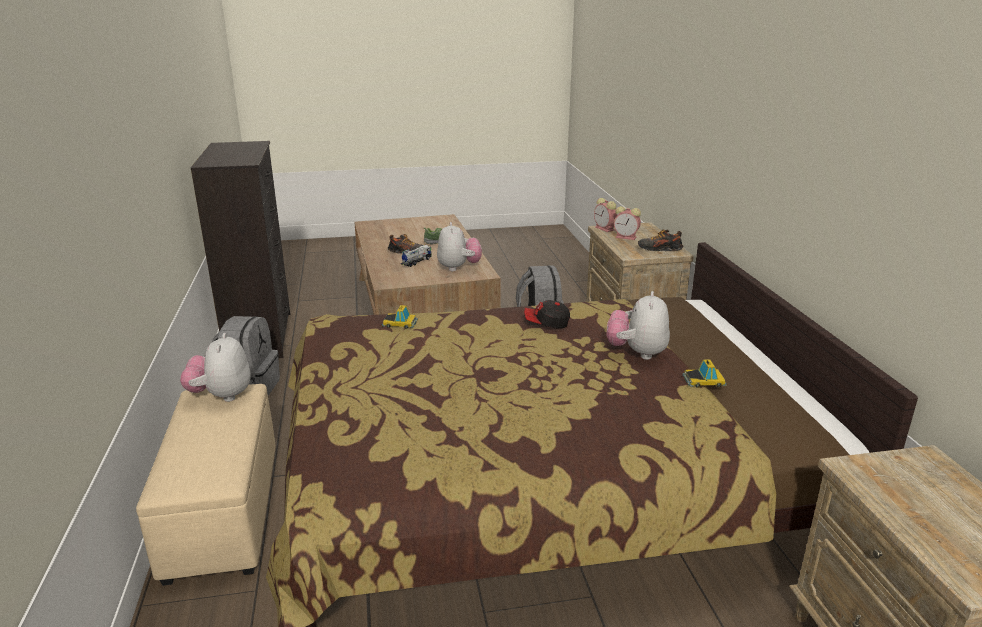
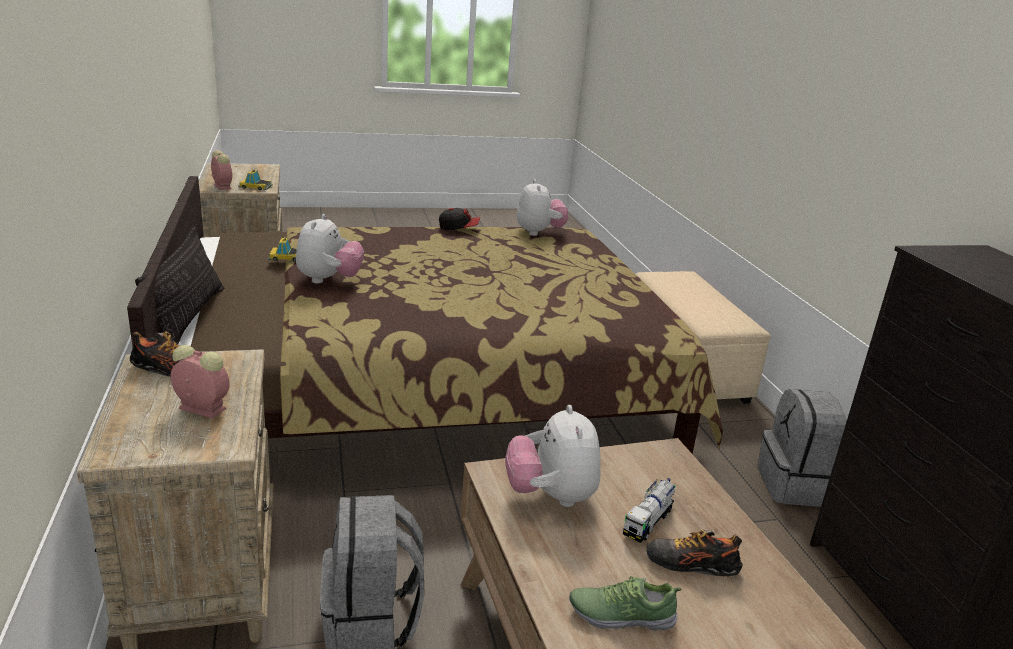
camera: 175 degrees right, 0 degrees up
plush toy [180,333,250,402] -> plush toy moved to [517,179,568,236]
toy car [382,305,418,329] -> toy car moved to [238,169,273,190]
cap [524,300,570,328] -> cap moved to [439,208,480,230]
alarm clock [594,198,617,232] -> alarm clock moved to [211,150,232,190]
none -> pillow [135,226,224,344]

